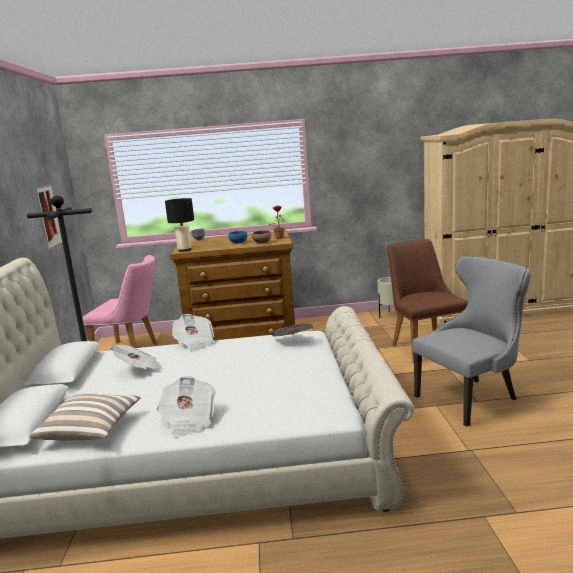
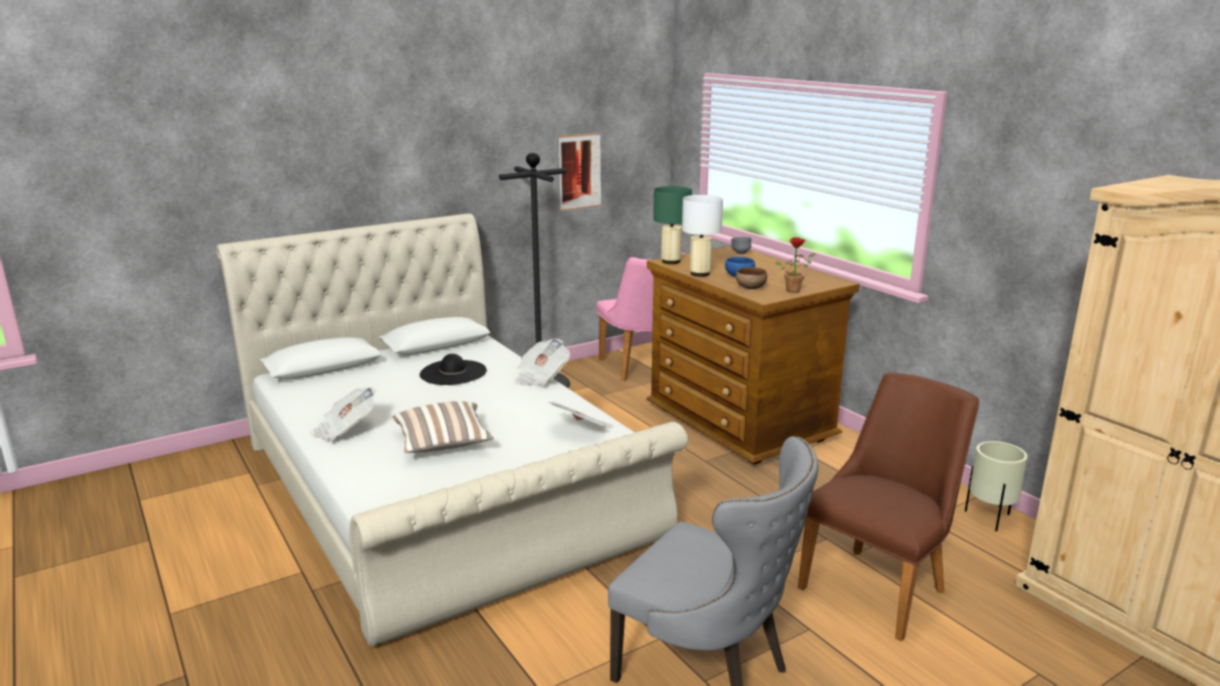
camera: 60 degrees right, 5 degrees up
pillow [29,394,141,441] -> pillow moved to [393,401,493,453]
newspaper [109,345,163,369] -> black hat [420,354,487,385]
black table lamp [165,198,194,252] -> green table lamp [653,186,692,264]
none -> white table lamp [682,195,723,277]

